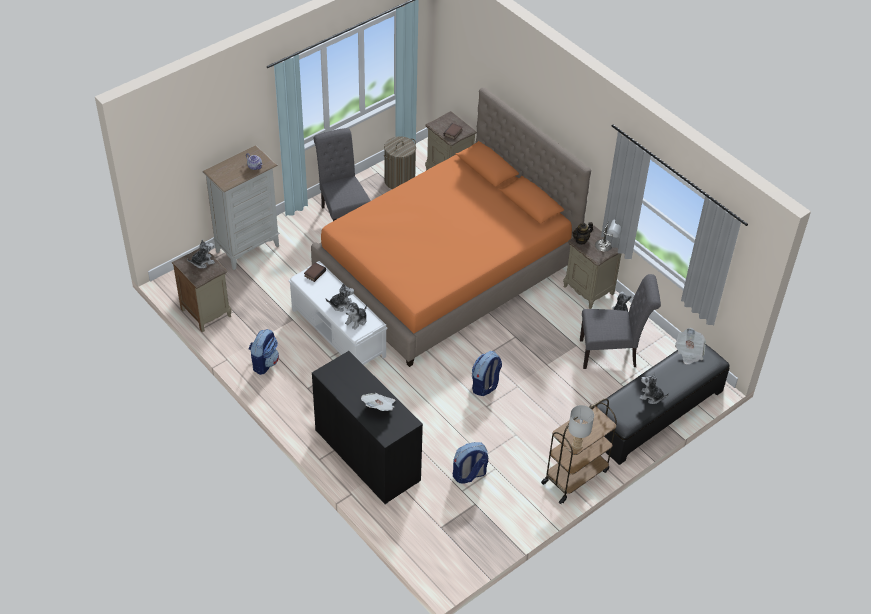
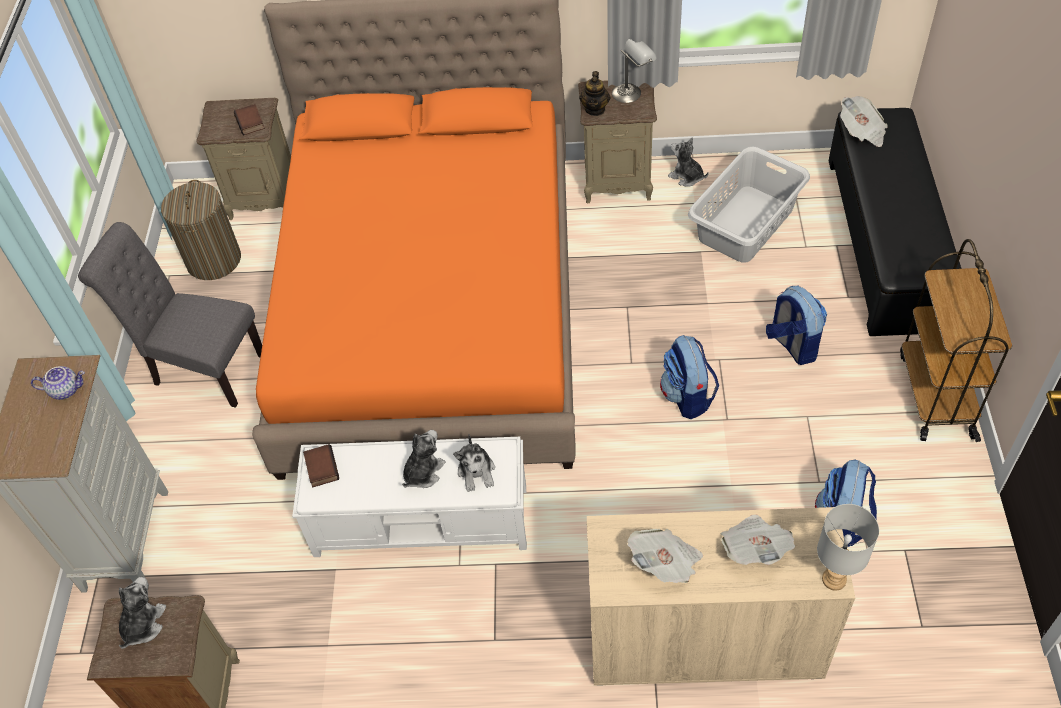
camera: 45 degrees left, 5 degrees up
backpack [249,329,279,375] -> backpack moved to [766,285,827,365]
black cabinet [312,351,423,505] -> beige cabinet [587,507,855,686]
grey table lamp [568,405,594,450] -> grey table lamp moved to [817,504,879,591]
grey chair [580,274,661,369] -> grey laundry basket [688,146,810,263]
plush toy [639,372,669,404] -> none
none -> newspaper [627,529,703,583]

